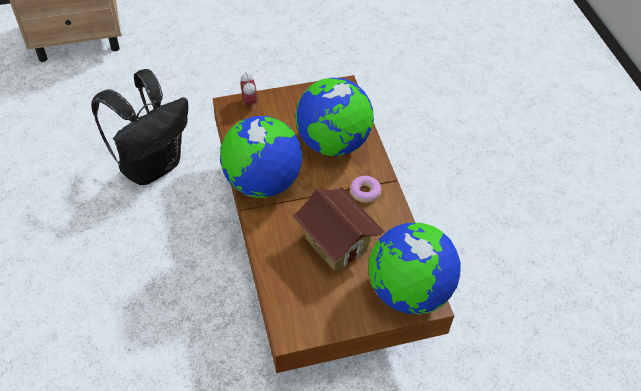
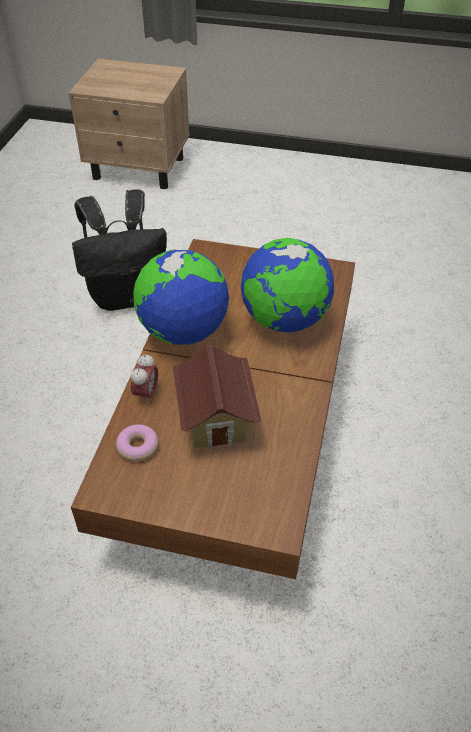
camera: 30 degrees right, 5 degrees down
alarm clock [241,73,257,109] -> alarm clock moved to [131,353,158,404]
donut [350,176,381,203] -> donut moved to [116,424,158,461]
globe [368,222,461,314] -> none

